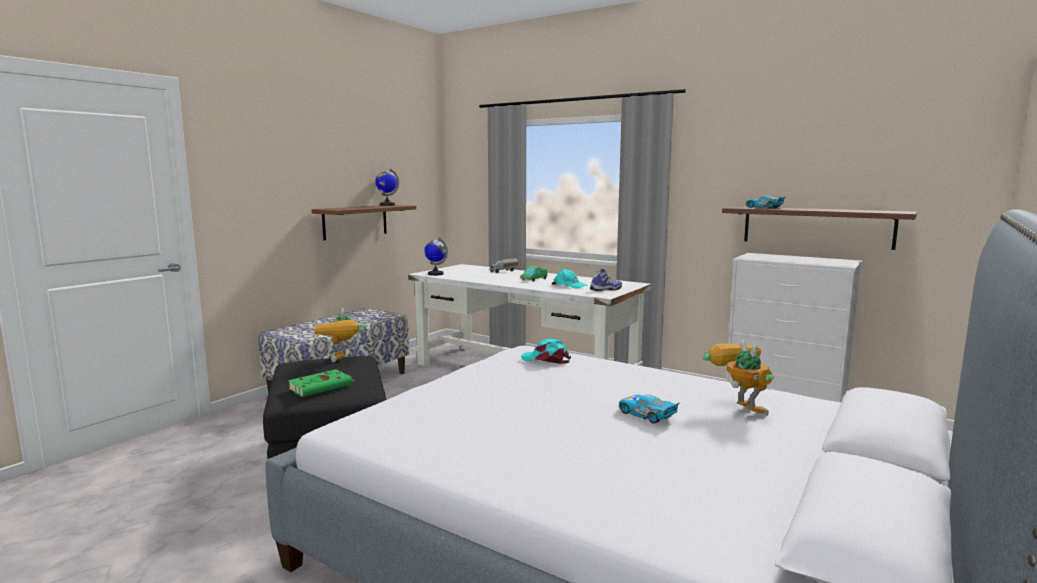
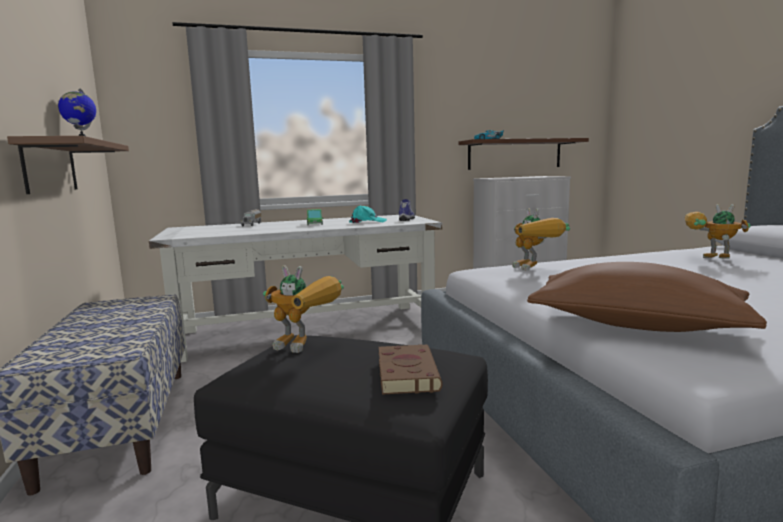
camera: 50 degrees left, 0 degrees up
green book [288,369,355,397] -> brown book [378,344,443,395]
globe [424,238,448,276] -> none
turquoise cap [521,339,571,364] -> toy robot [512,208,570,271]
toy car [619,394,679,424] -> none
none -> brown pillow [527,262,767,332]

